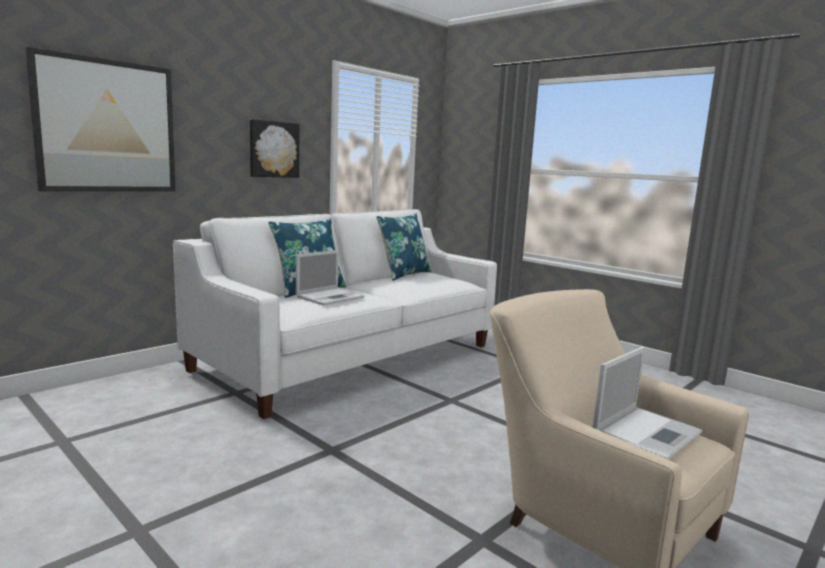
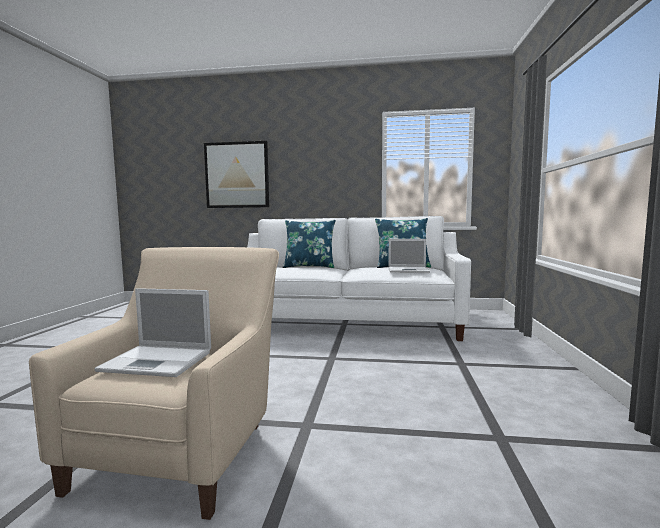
camera: 55 degrees right, 5 degrees down
picture [250,119,300,178] -> none
laptop [296,250,365,306] -> laptop moved to [388,239,430,273]

